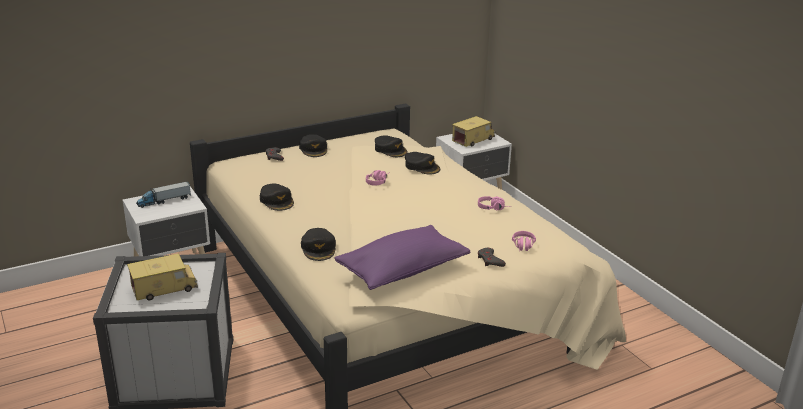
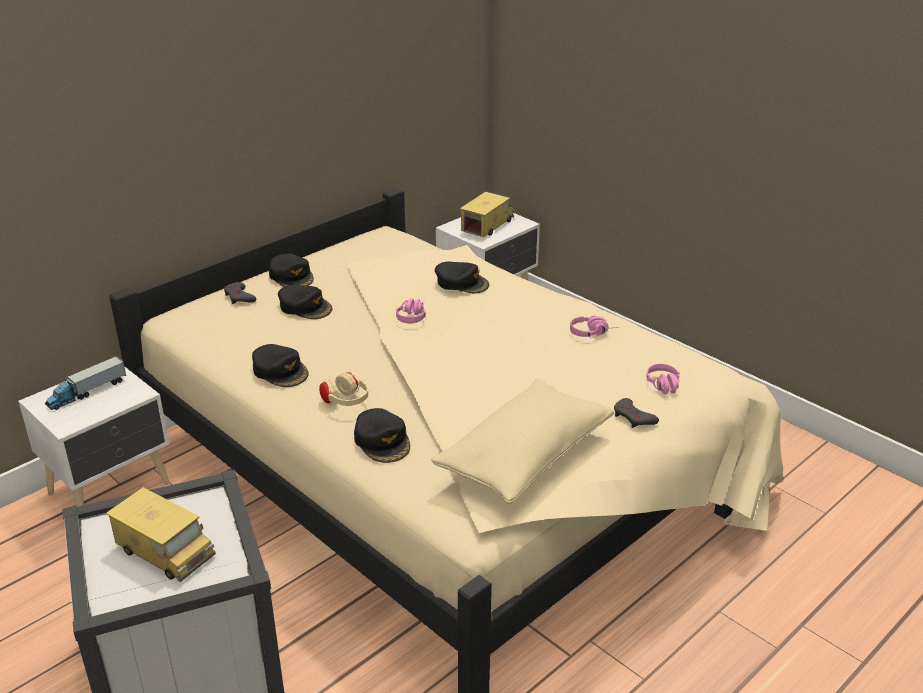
camera: 15 degrees left, 5 degrees up
toy truck [127,254,198,300] -> toy truck turned 75 degrees clockwise [106,487,216,582]
purple pillow [334,225,470,290] -> beige pillow [431,378,614,504]
black cap [375,135,408,157] -> black cap moved to [278,284,333,319]
none -> beige headphones [319,372,368,406]

